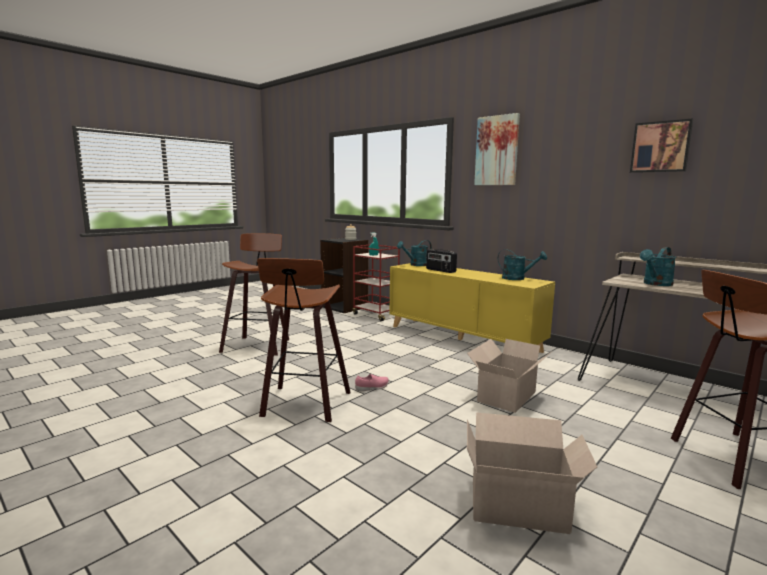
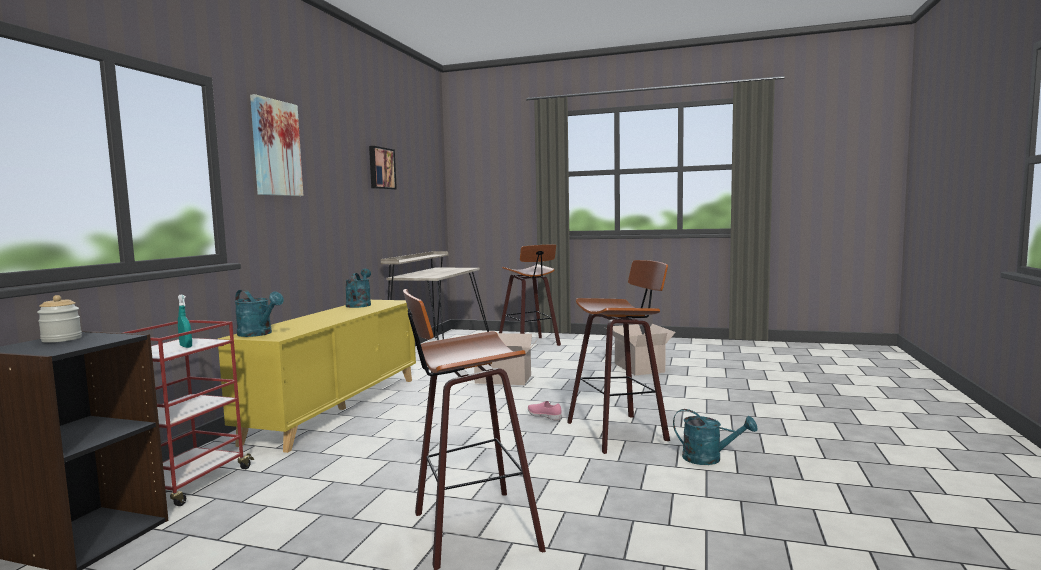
camera: 115 degrees left, 5 degrees down
radio [426,249,457,273] -> none
turquoise watering can [640,247,676,286] -> turquoise watering can moved to [673,409,757,465]

